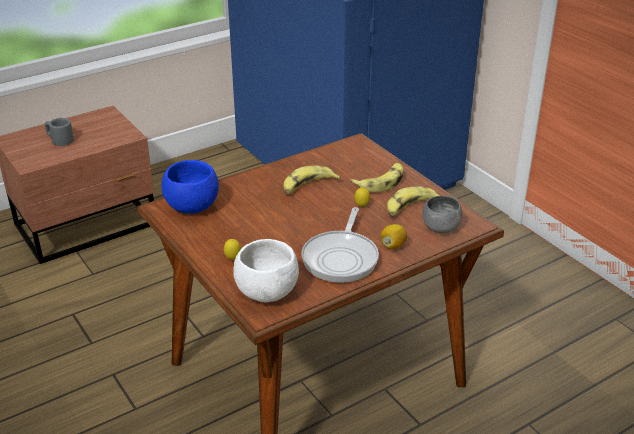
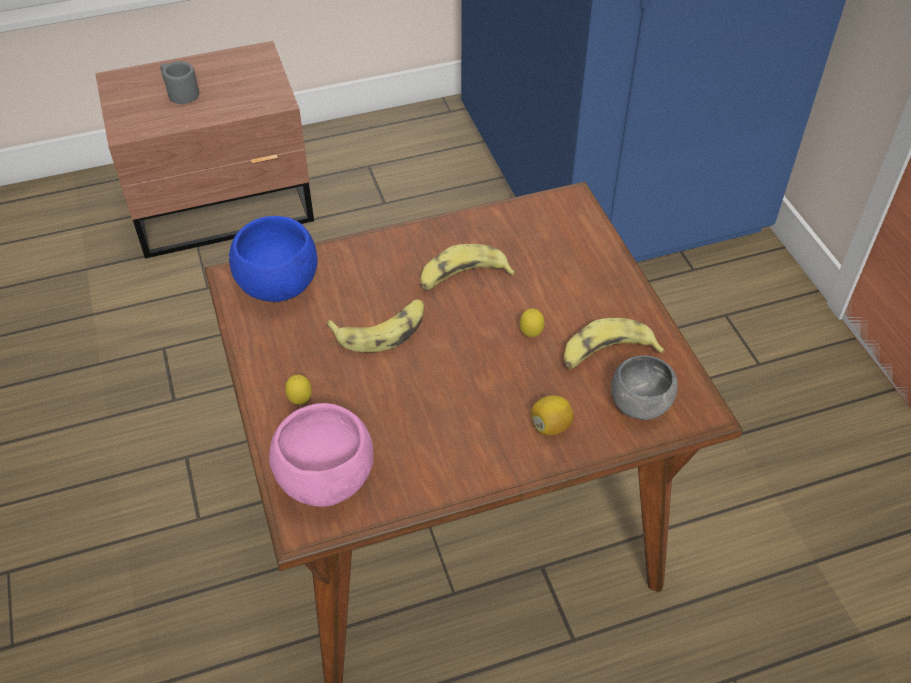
camera: 15 degrees right, 15 degrees up
white bowl [234,239,299,302] -> pink bowl [269,403,373,507]
frying pan [301,207,379,283] -> none
banana [350,163,404,192] -> banana moved to [326,299,424,352]

